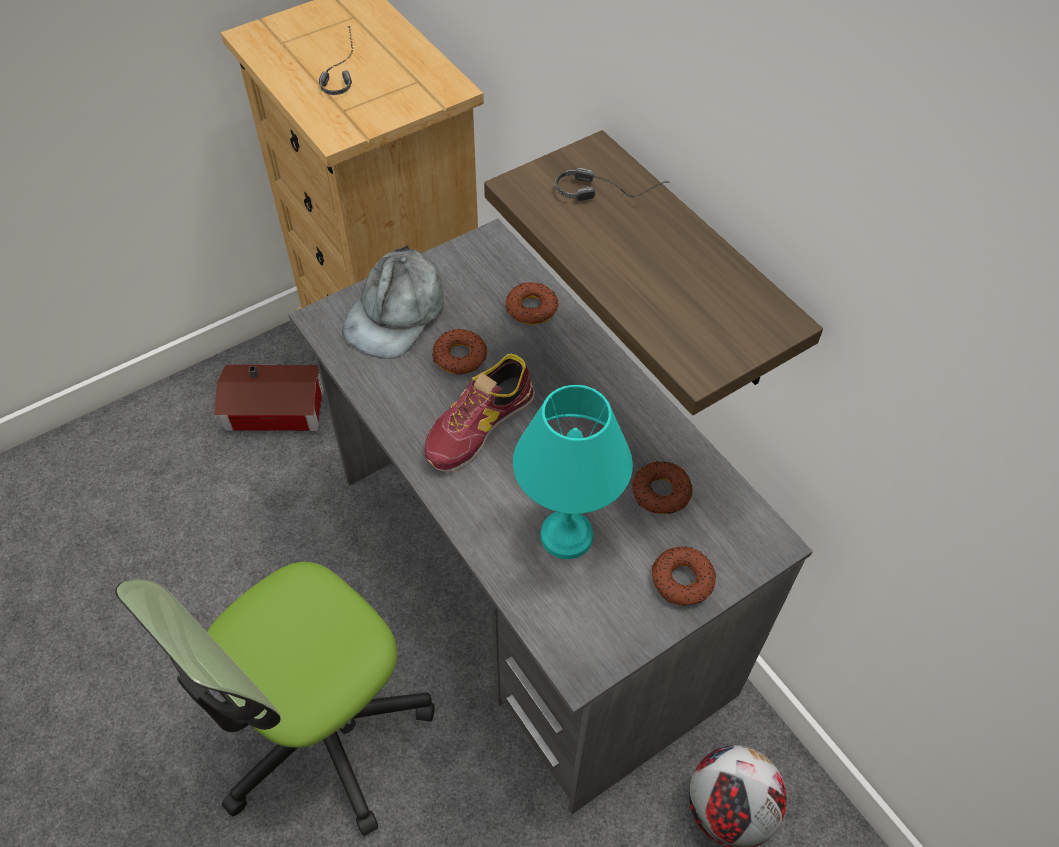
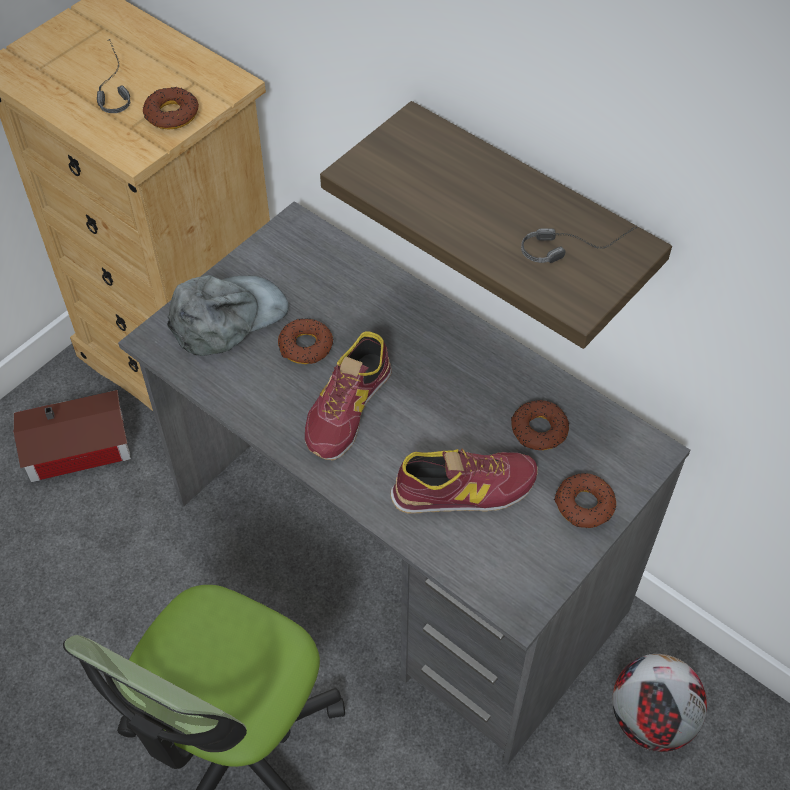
camera: 15 degrees left, 0 degrees up
grey cap [342,245,444,359] -> grey cap turned 135 degrees counterclockwise [167,275,289,356]
donut [506,282,558,325] -> donut moved to [143,87,199,130]
turquoise table lamp [513,385,633,559] -> shoe [390,448,538,513]
headphones [555,168,669,201] -> headphones moved to [521,227,637,263]

